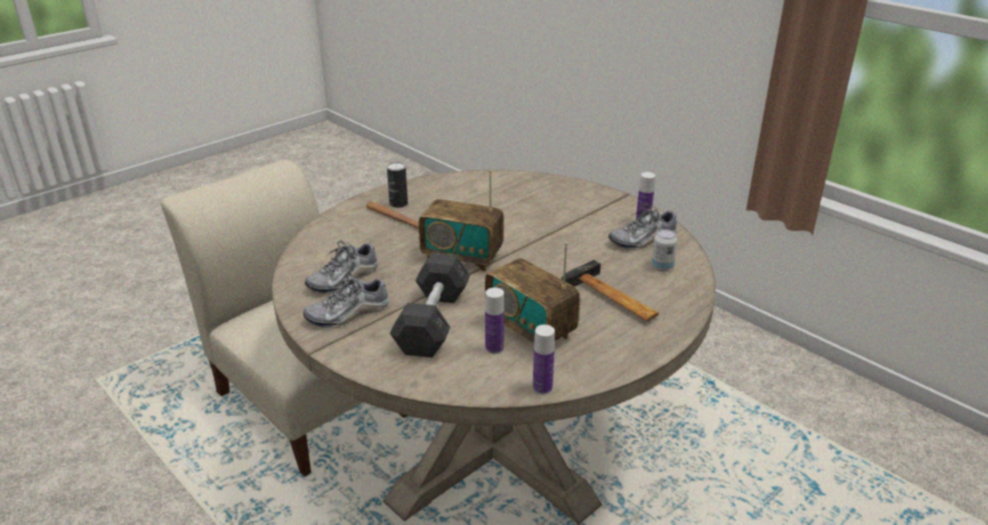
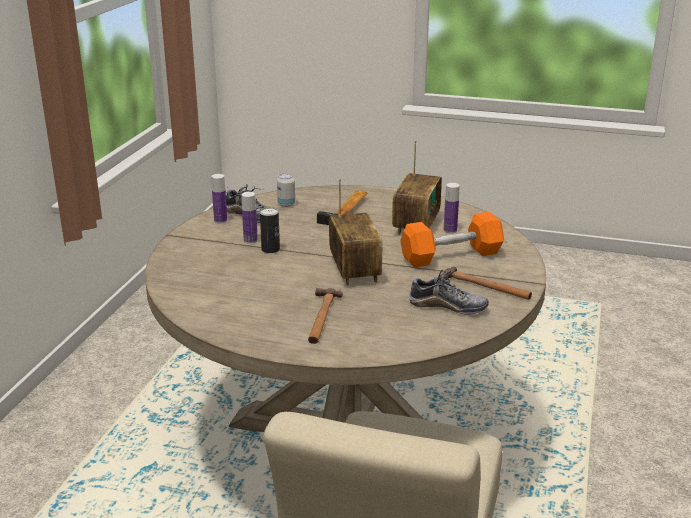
camera: 120 degrees left, 5 degrees down
shoe [303,273,389,329] -> hammer [440,266,532,300]
can [387,162,408,208] -> can moved to [260,207,280,253]
grey dumbbell [390,253,470,358] -> orange dumbbell [400,212,504,268]
bottle [533,325,555,395] -> bottle moved to [242,192,258,244]

